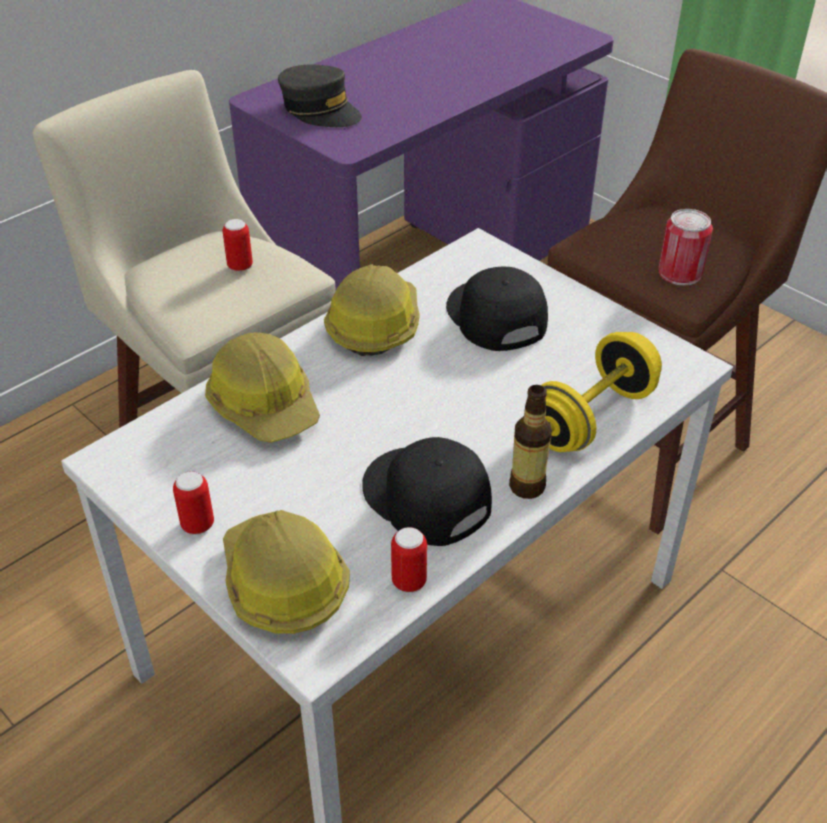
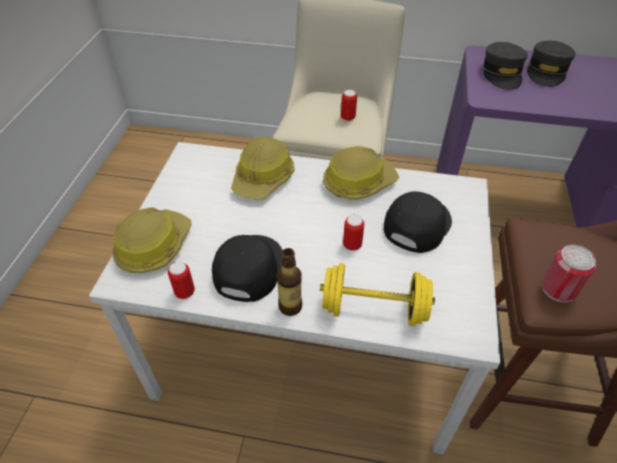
camera: 55 degrees right, 5 degrees up
can [173,471,214,534] -> can moved to [343,215,364,251]
none -> grey cap [527,41,575,87]

